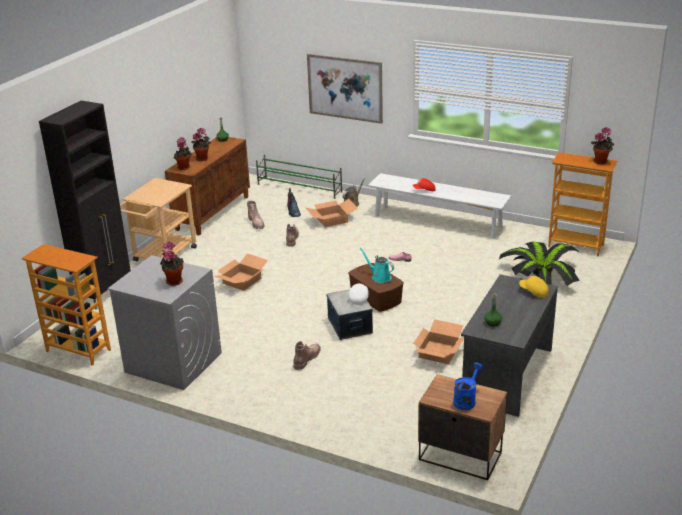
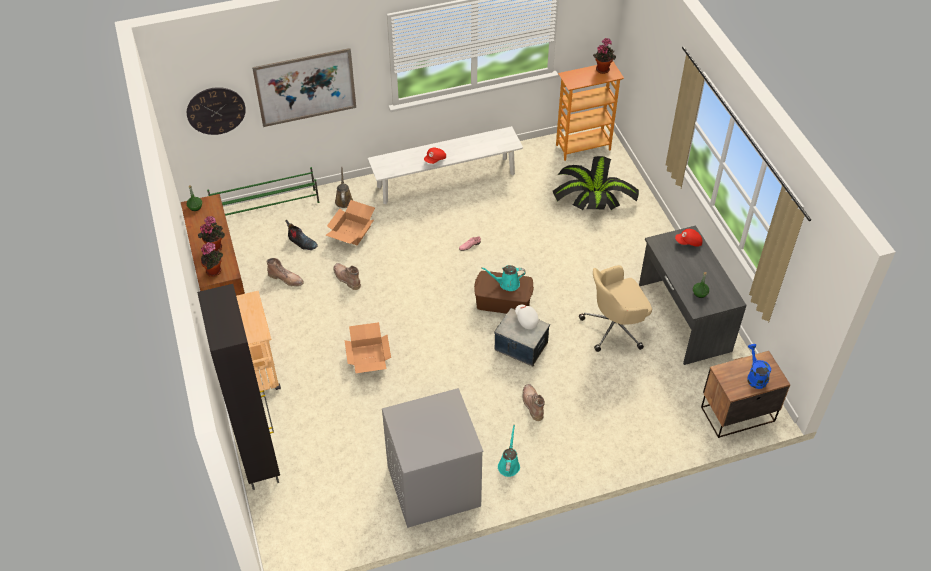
camera: 45 degrees left, 20 degrees up
bookcase [21,244,111,366] -> none
potted plant [160,242,184,286] -> none
cardboard box [413,319,464,364] -> beige office chair [579,265,652,352]
yellow cap [519,276,549,298] -> red cap [675,229,702,247]
none -> wall clock [187,87,246,135]
none -> turquoise watering can [498,425,520,477]

